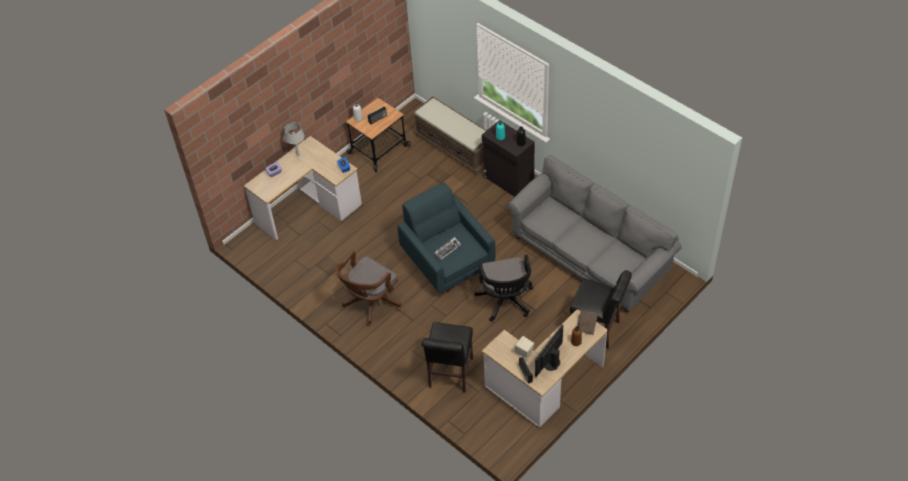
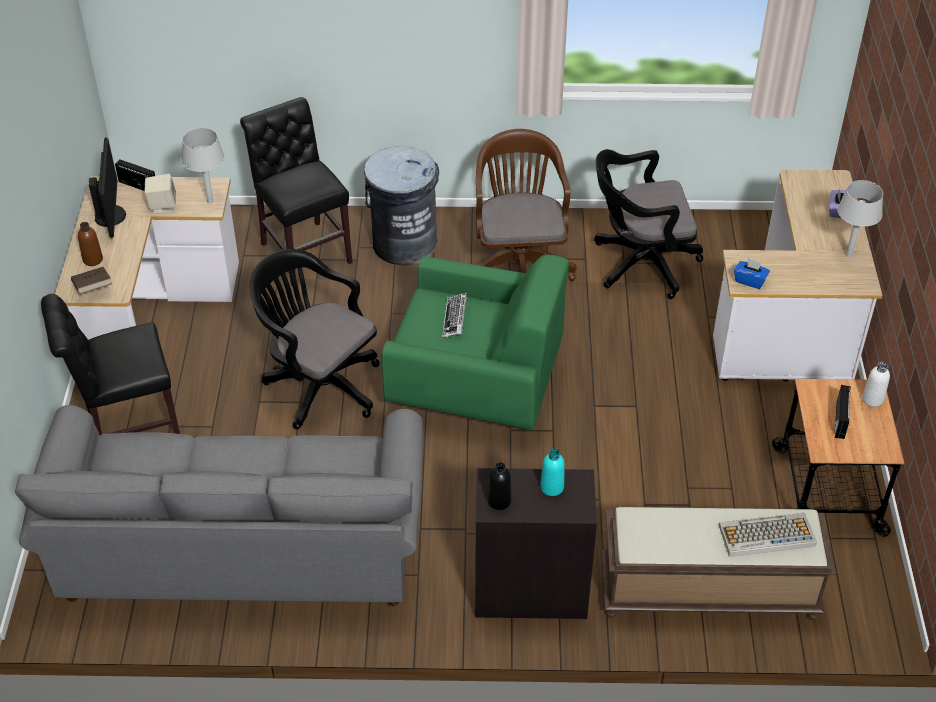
camera: 135 degrees right, 5 degrees down
blue armchair [398,183,496,293] -> green armchair [382,254,569,430]
none -> grey table lamp [182,128,225,204]
none -> grey trash can [364,146,439,266]
none -> black office chair [594,149,703,299]
none -> keyboard [719,513,817,557]

